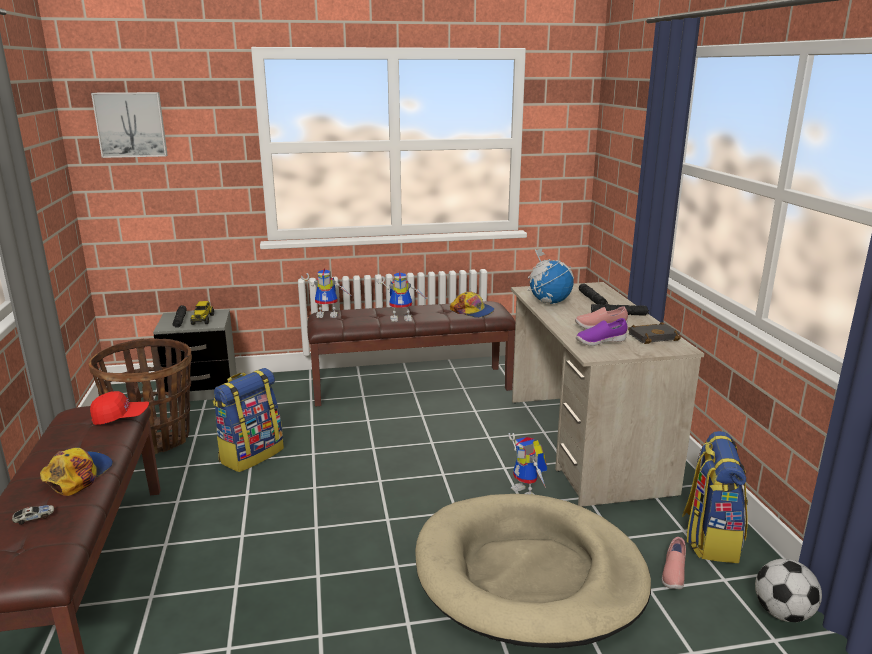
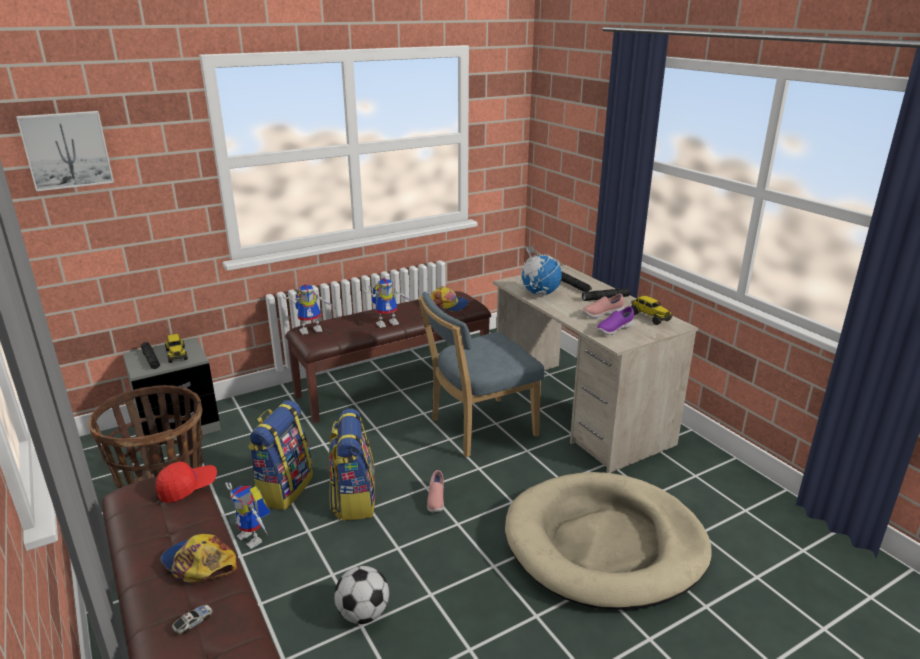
camera: 20 degrees left, 5 degrees up
cap [40,447,113,496] -> cap turned 45 degrees counterclockwise [161,534,237,582]
toy robot [508,433,547,495] -> toy robot moved to [225,482,270,549]
black book [628,322,681,344] -> toy truck [631,296,672,325]
pink shoe [662,537,686,589] -> pink shoe moved to [427,470,444,512]
backpack [682,431,748,563] -> backpack moved to [329,409,375,520]
football [755,559,822,622] -> football moved to [334,566,389,624]
none -> blue chair [418,291,545,457]

